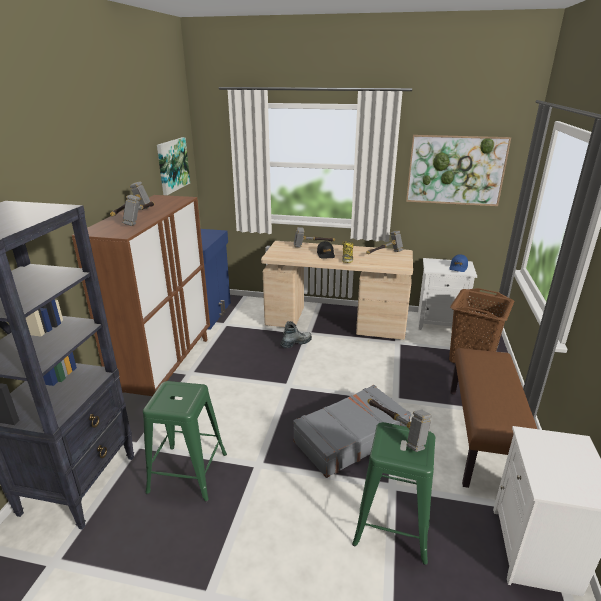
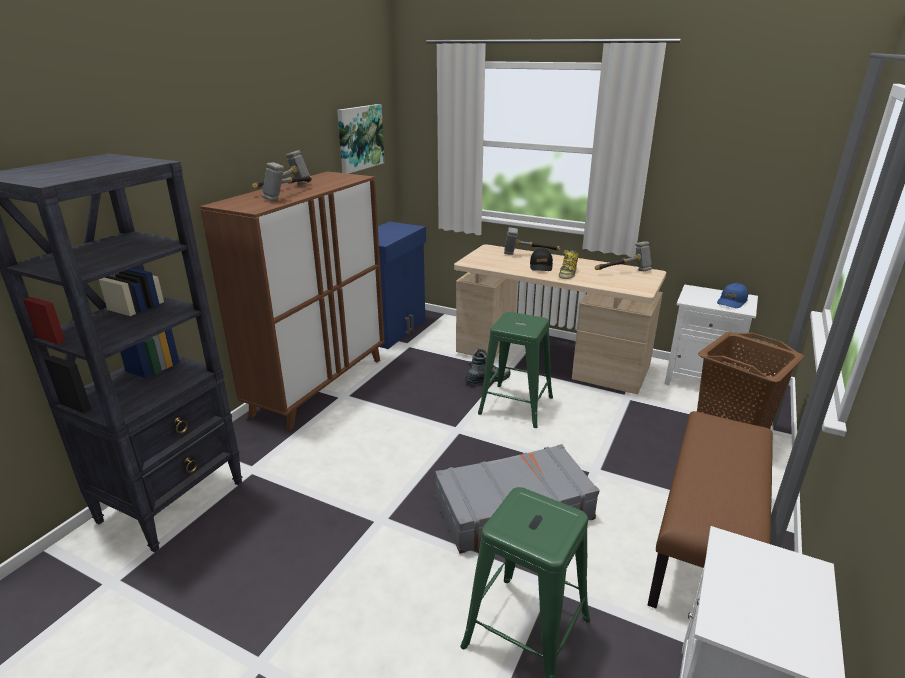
camera: 15 degrees right, 0 degrees up
green stool [143,381,227,502] -> green stool moved to [478,312,553,428]
hammer [367,398,432,452] -> none
picture [406,135,511,206] -> none

